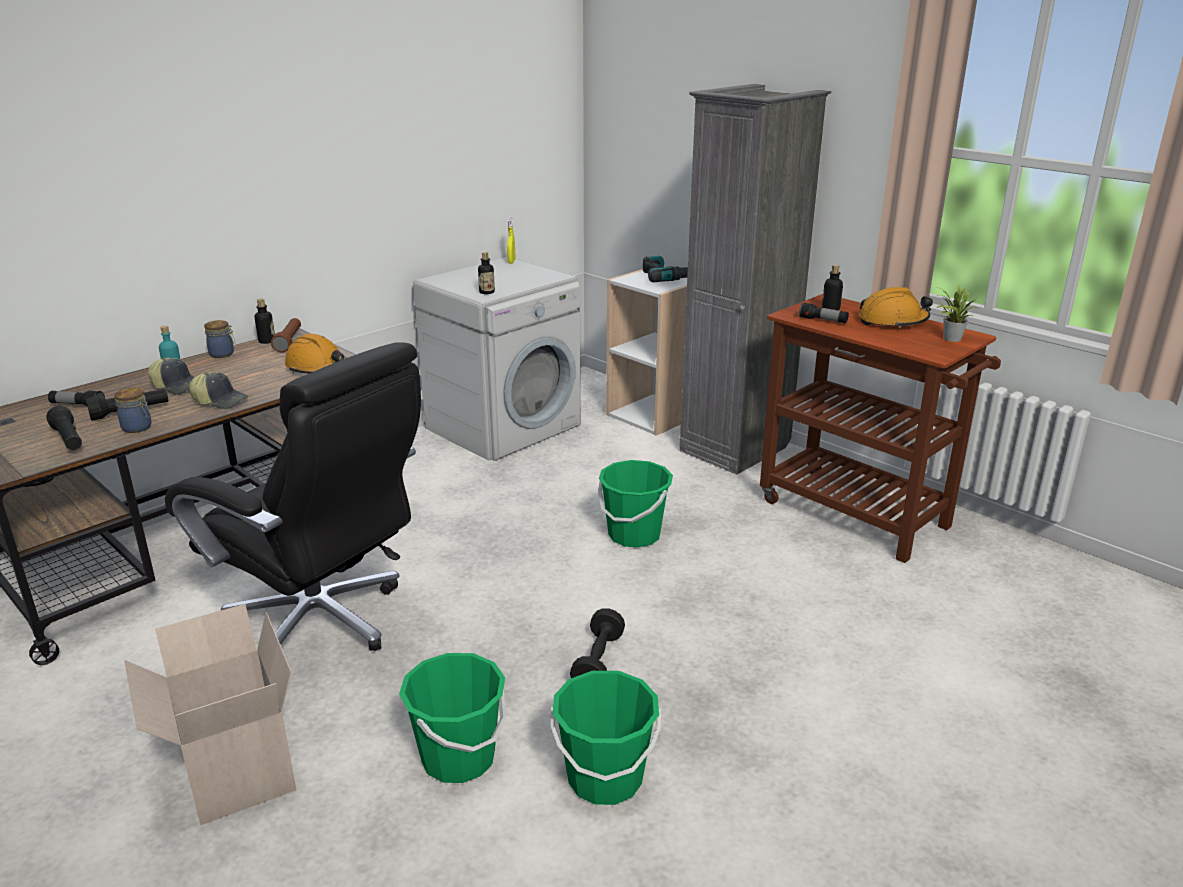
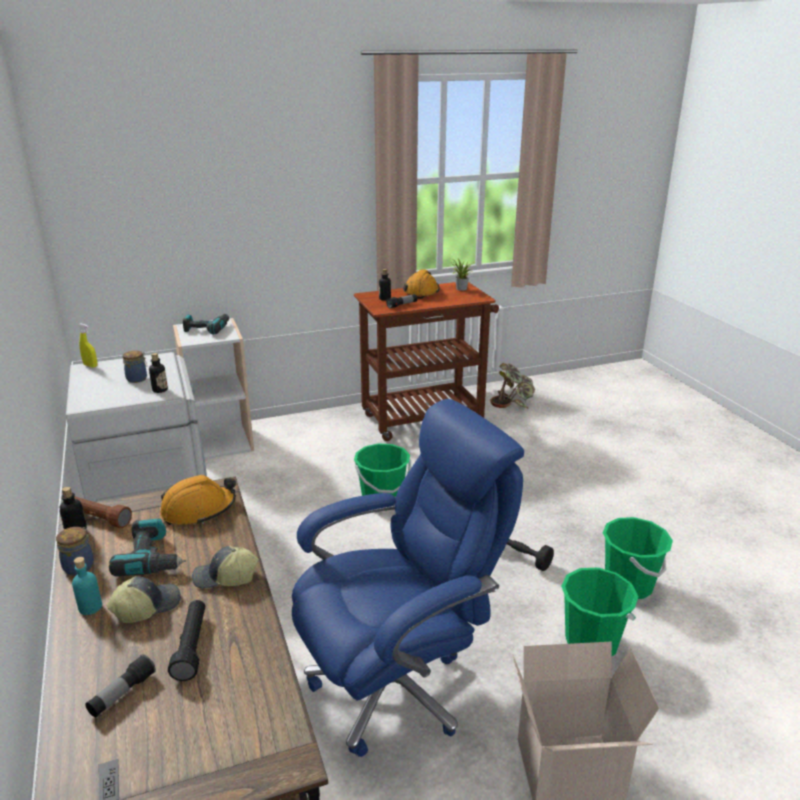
camera: 65 degrees left, 0 degrees up
black flashlight [46,406,82,450] -> none
jar [114,387,152,433] -> jar moved to [123,351,147,383]
black office chair [165,342,421,651] -> blue office chair [292,399,524,757]
cap [189,372,249,409] -> cap turned 135 degrees counterclockwise [192,546,259,588]
grey cabinet [679,84,831,475] -> none
none -> power drill [109,519,186,576]
none -> potted plant [490,363,535,409]

